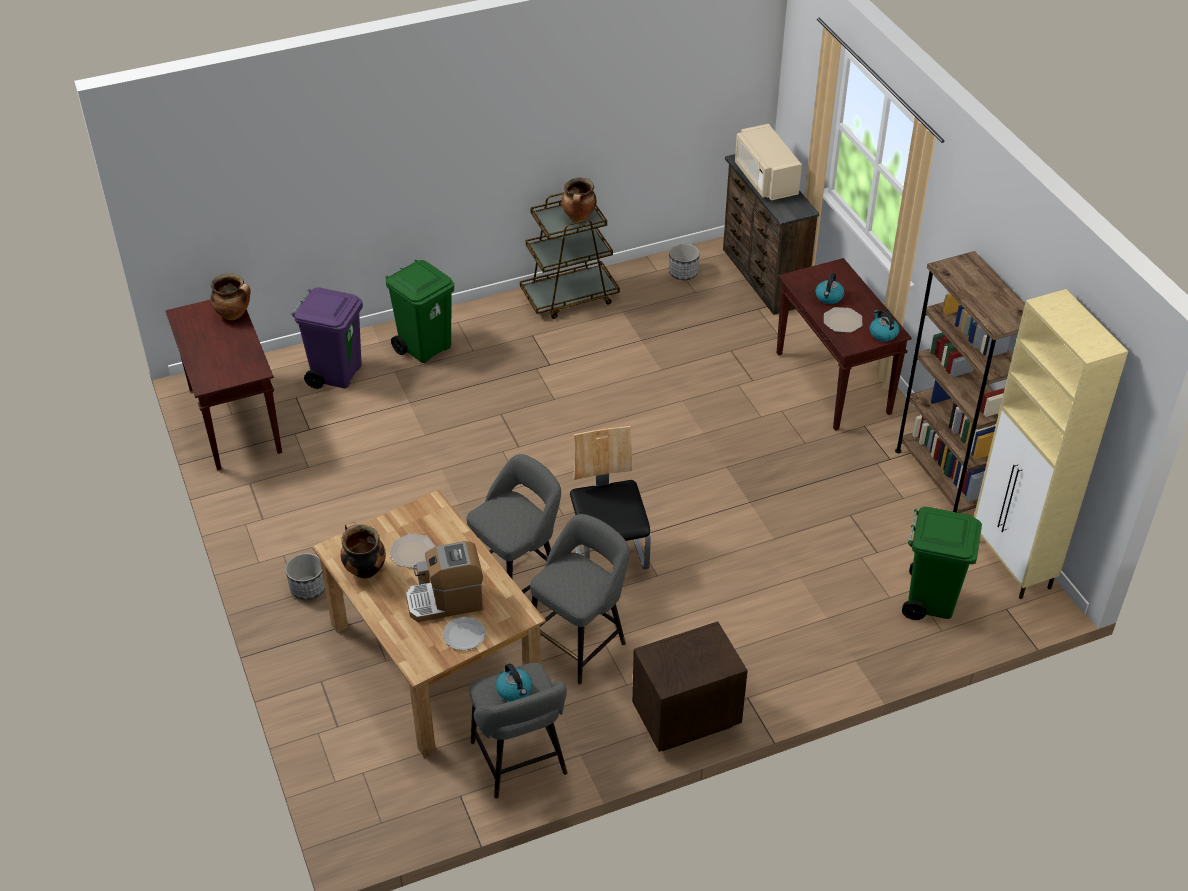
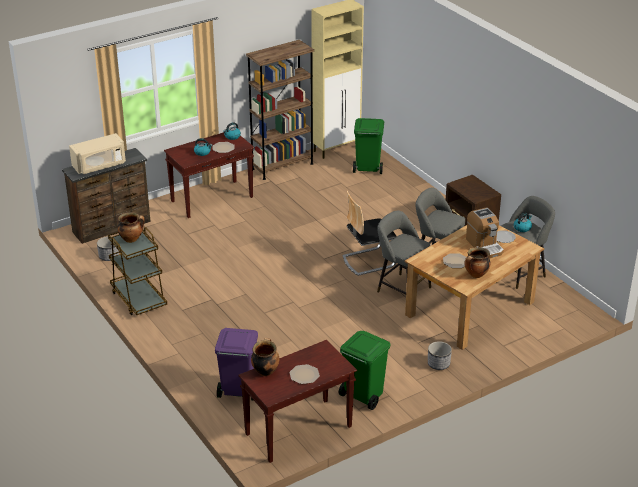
camera: 100 degrees left, 10 degrees down
green trash can [385,260,454,363] -> green trash can moved to [339,331,391,410]
none -> plate [289,364,320,384]

